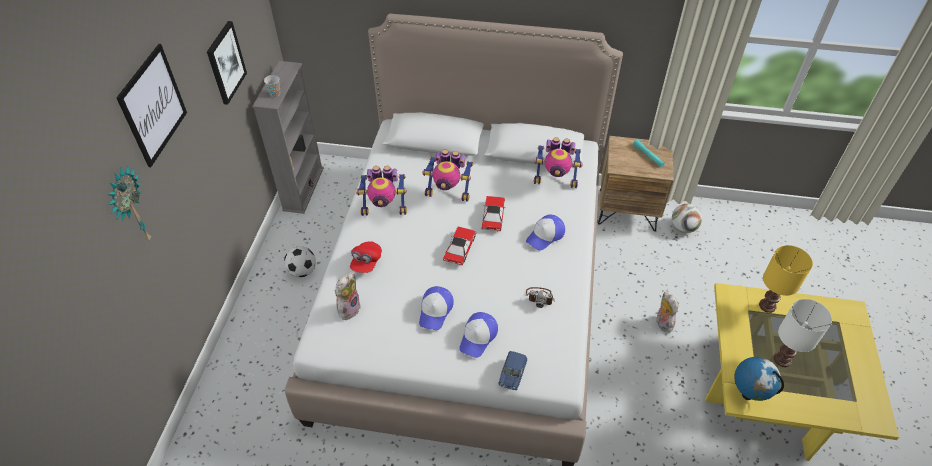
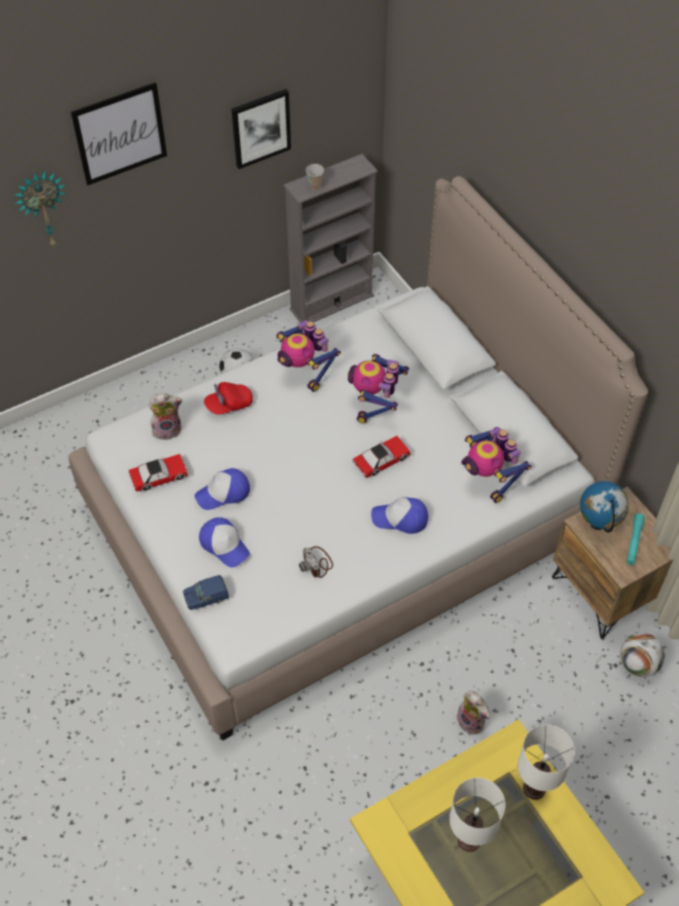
camera: 50 degrees right, 5 degrees up
toy robot [422,150,473,202] -> toy robot turned 45 degrees clockwise [348,354,409,423]
toy car [443,227,476,266] -> toy car moved to [129,454,189,491]
cap [459,312,498,358] -> cap turned 120 degrees counterclockwise [199,517,250,567]
plush toy [656,292,678,333] -> plush toy turned 105 degrees clockwise [457,691,490,735]
globe [734,357,784,401] -> globe moved to [580,481,629,533]
yellow table lamp [759,245,813,313] -> white table lamp [518,725,575,800]

